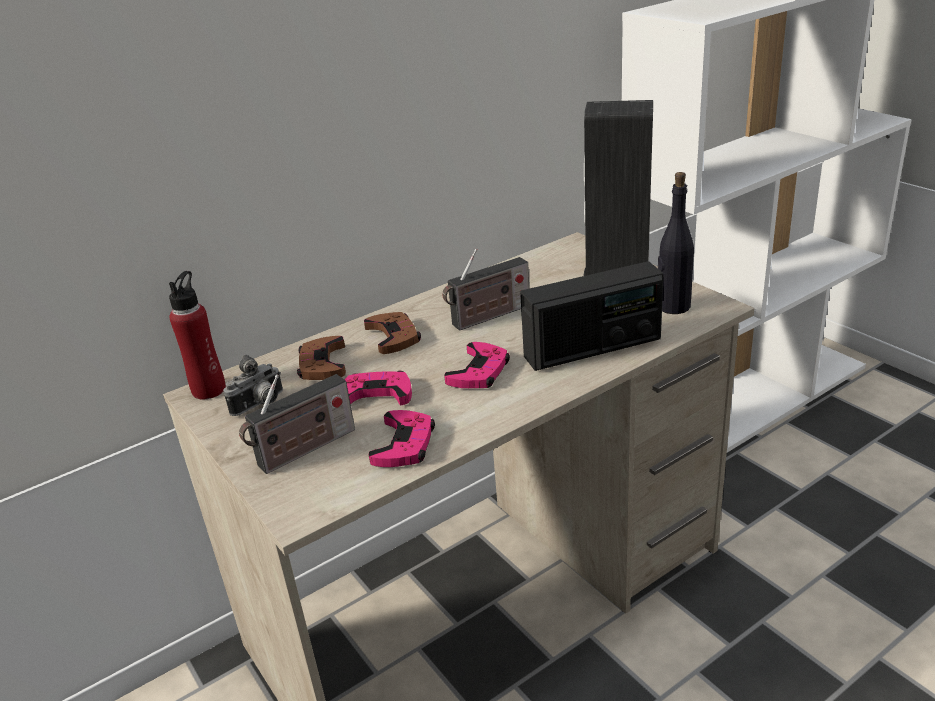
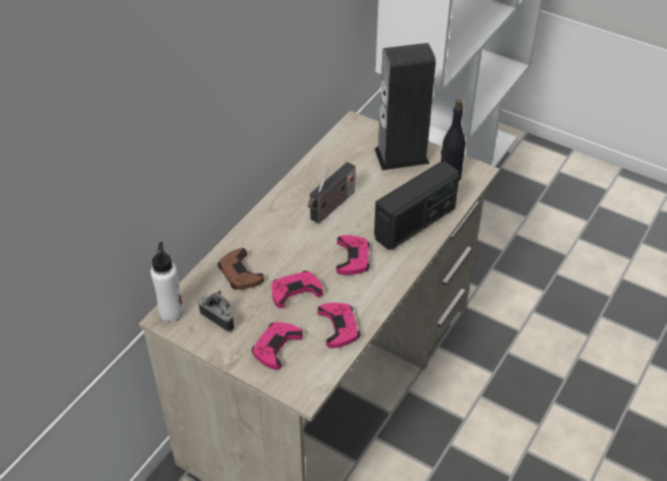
camera: 25 degrees left, 15 degrees up
red bottle [169,271,226,400] -> white bottle [151,242,184,322]
camera [223,355,283,416] -> camera turned 75 degrees counterclockwise [198,290,234,332]
radio [239,374,355,474] -> pink game controller [252,322,303,370]
brown game controller [364,312,421,354] -> none

